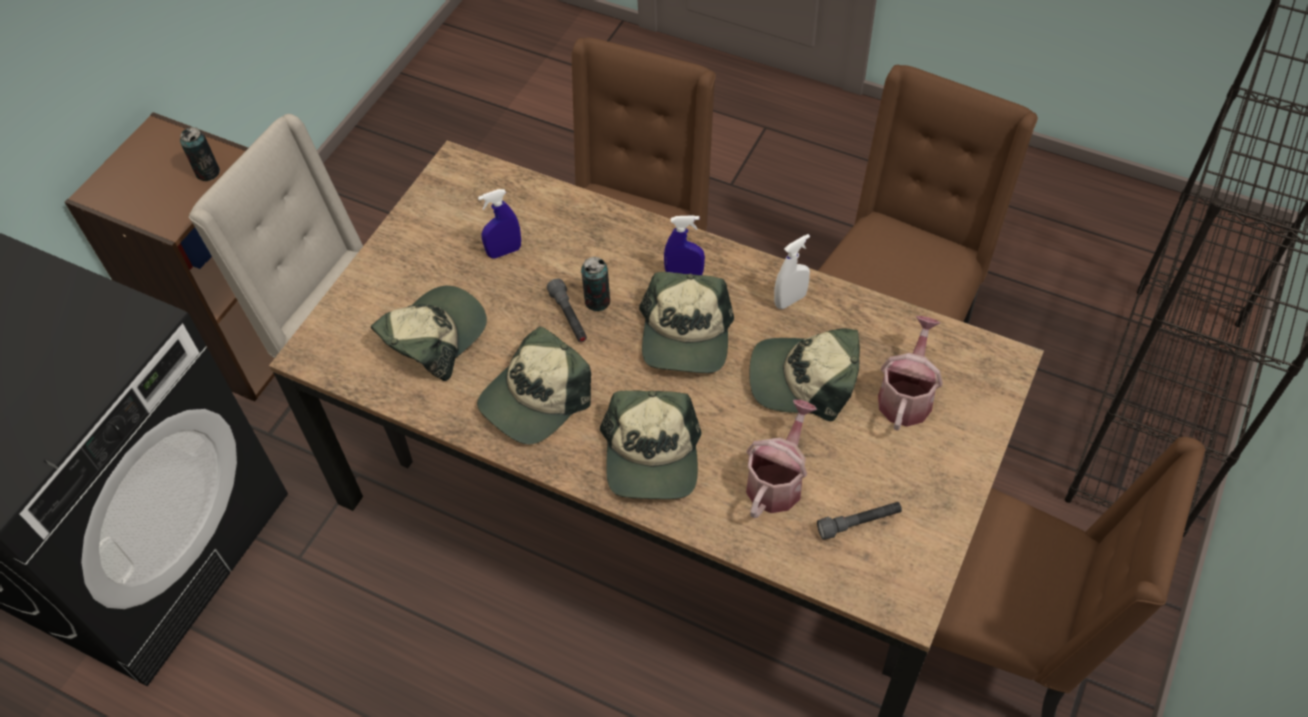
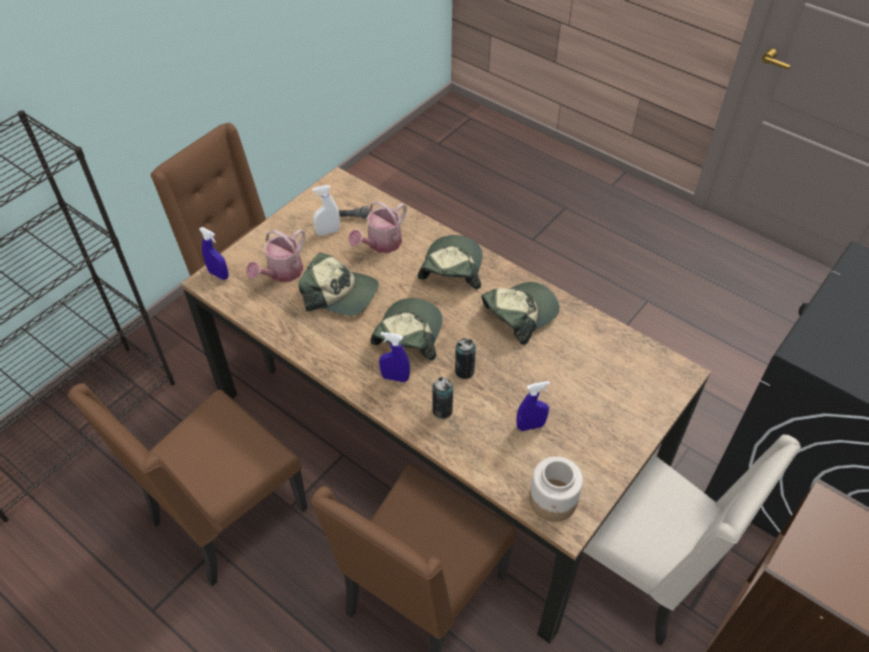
camera: 170 degrees left, 5 degrees down
can [180,127,220,181] -> can moved to [432,377,453,419]
cap [371,286,487,381] -> none
grey flashlight [547,278,587,342] -> none
white spray bottle [774,234,810,309] -> white spray bottle moved to [312,185,340,236]
none -> blue spray bottle [199,227,229,280]
none -> jar [529,456,583,522]

